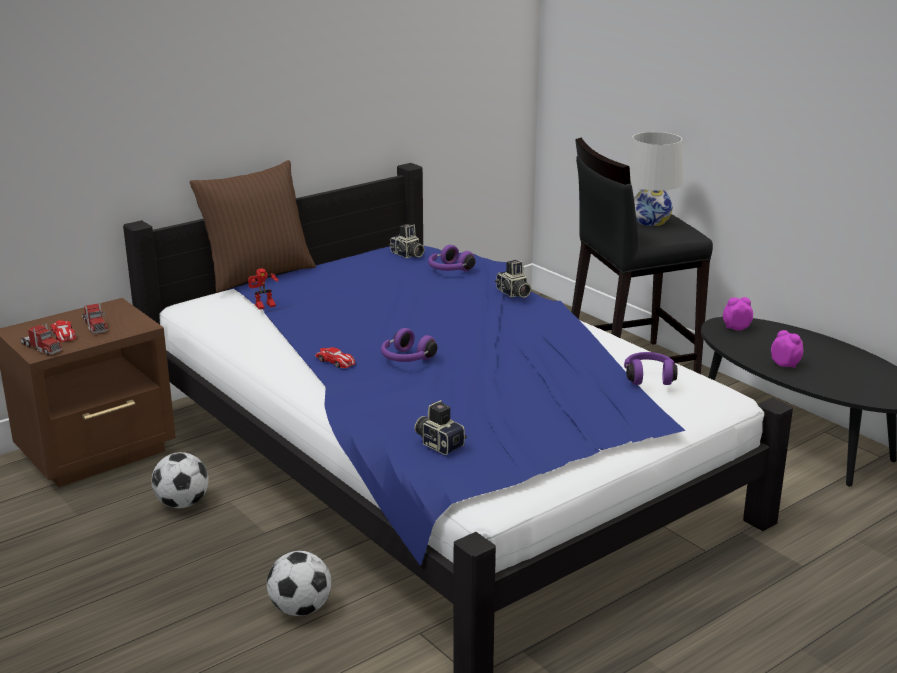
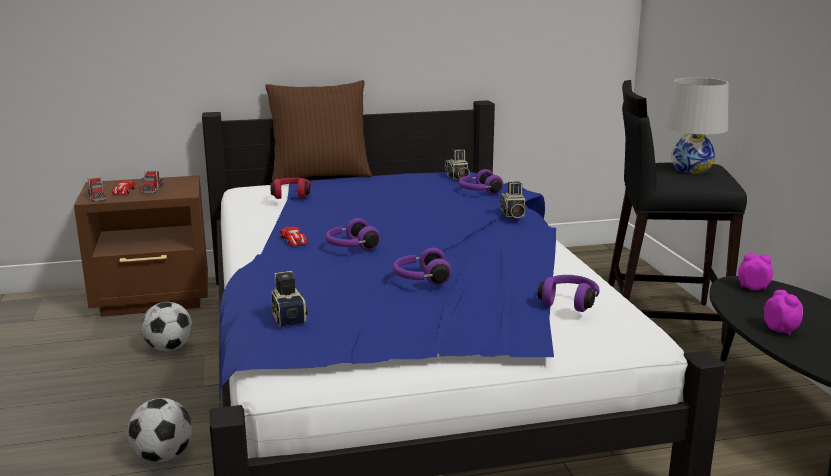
camera: 25 degrees right, 5 degrees down
toy robot [248,268,278,310] -> red headphones [270,178,311,199]
none -> purple headphones [393,248,452,285]

